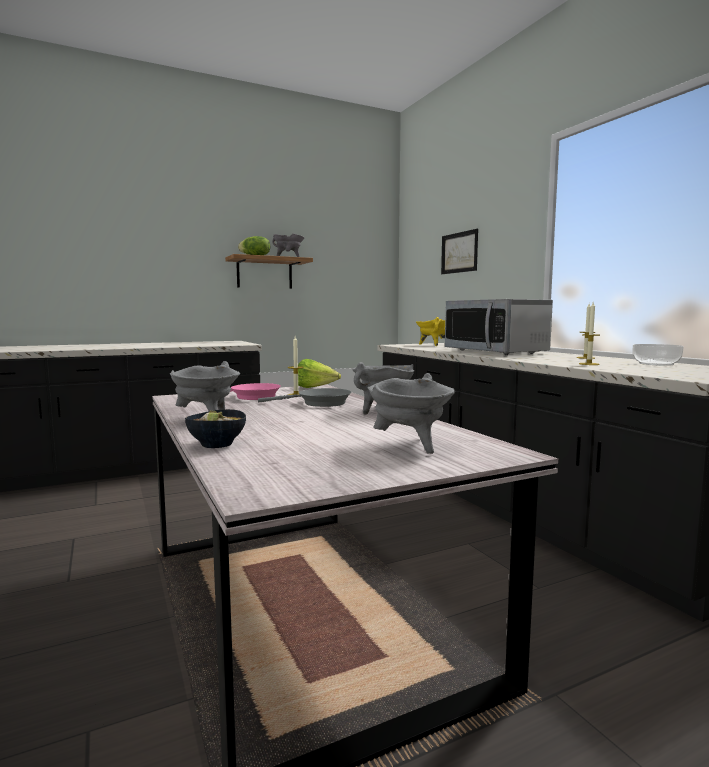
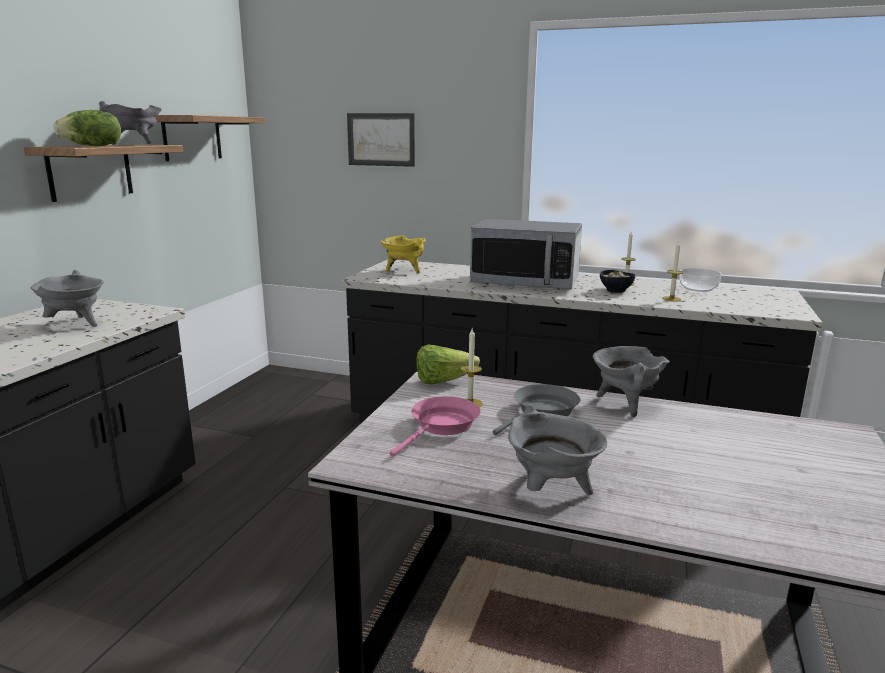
camera: 45 degrees left, 10 degrees up
bowl [185,409,246,448] -> bowl moved to [600,270,636,293]
grey cooking pot [367,373,455,454] -> grey cooking pot moved to [30,270,104,327]
none -> shelf [155,115,266,162]

